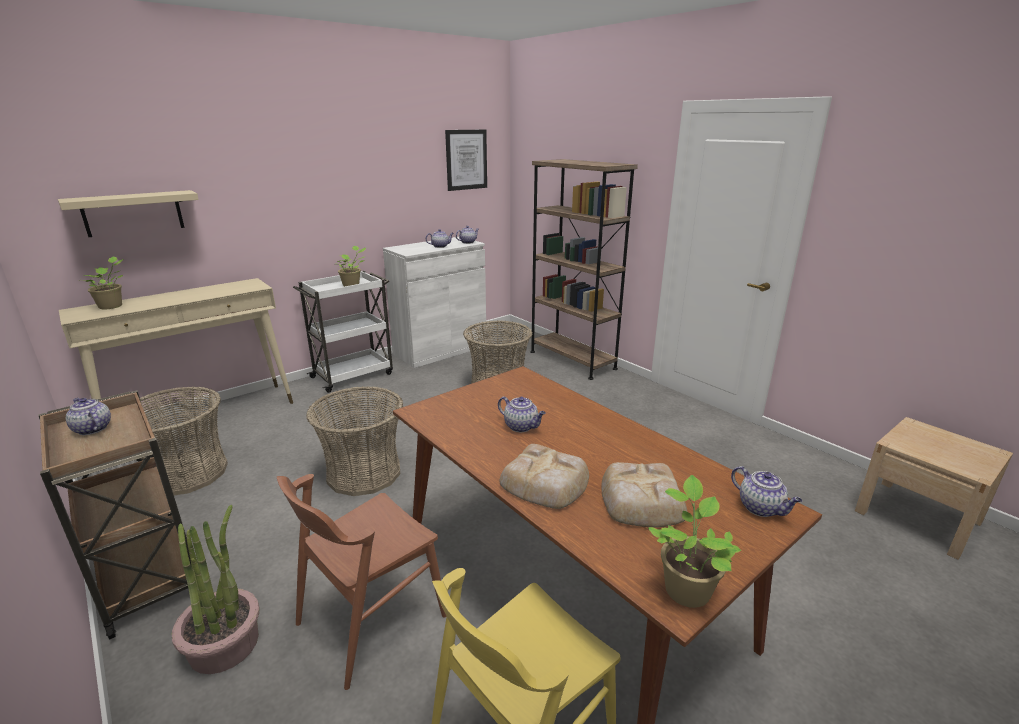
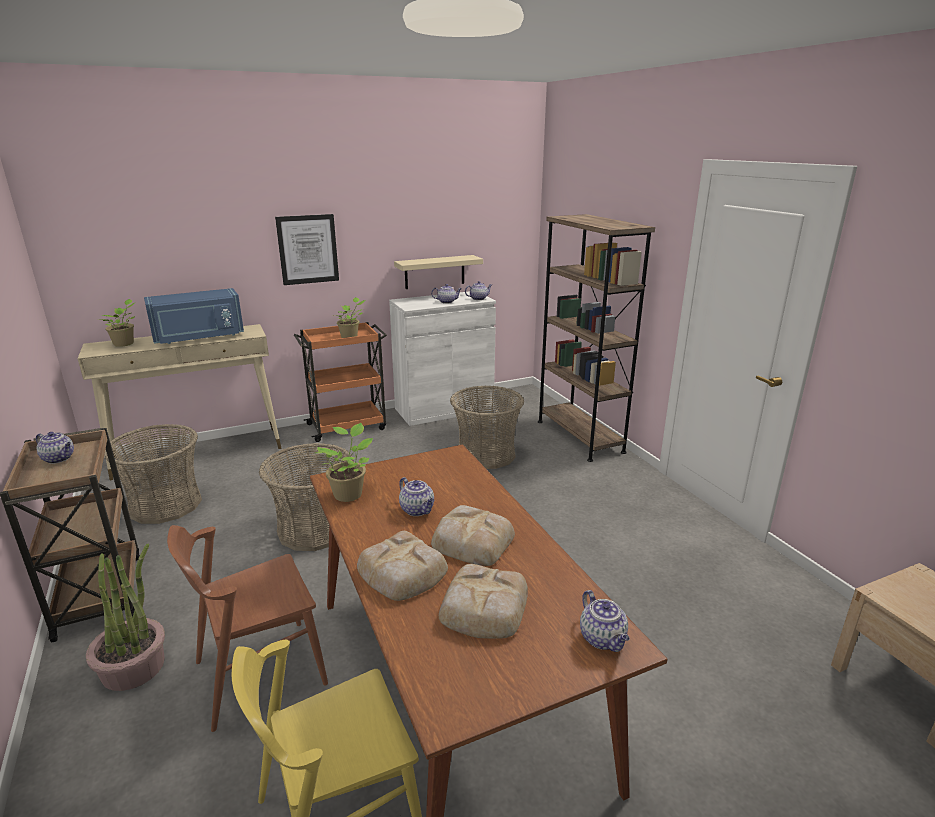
camera: 15 degrees right, 0 degrees up
beige shelf [58,190,199,237] -> beige shelf moved to [394,255,483,289]
teapot [66,398,111,435] -> teapot turned 150 degrees clockwise [36,432,74,464]
white cart [293,271,393,393] -> orange cart [294,322,387,442]
picture [445,130,487,191] -> picture moved to [275,214,339,285]
potted plant [648,475,741,608] -> potted plant moved to [316,423,373,502]
none -> blue microwave [144,288,244,344]
none -> bread [431,505,515,566]

